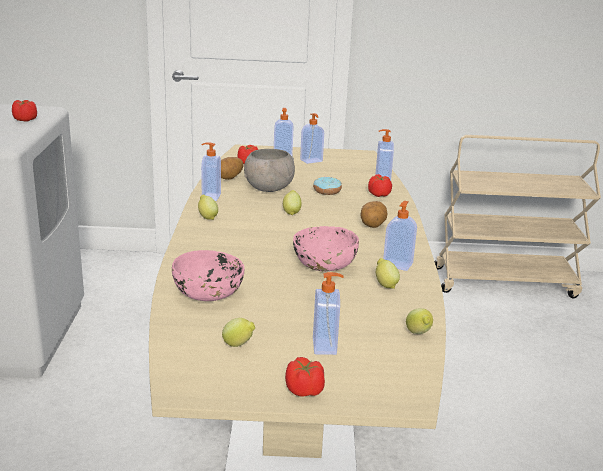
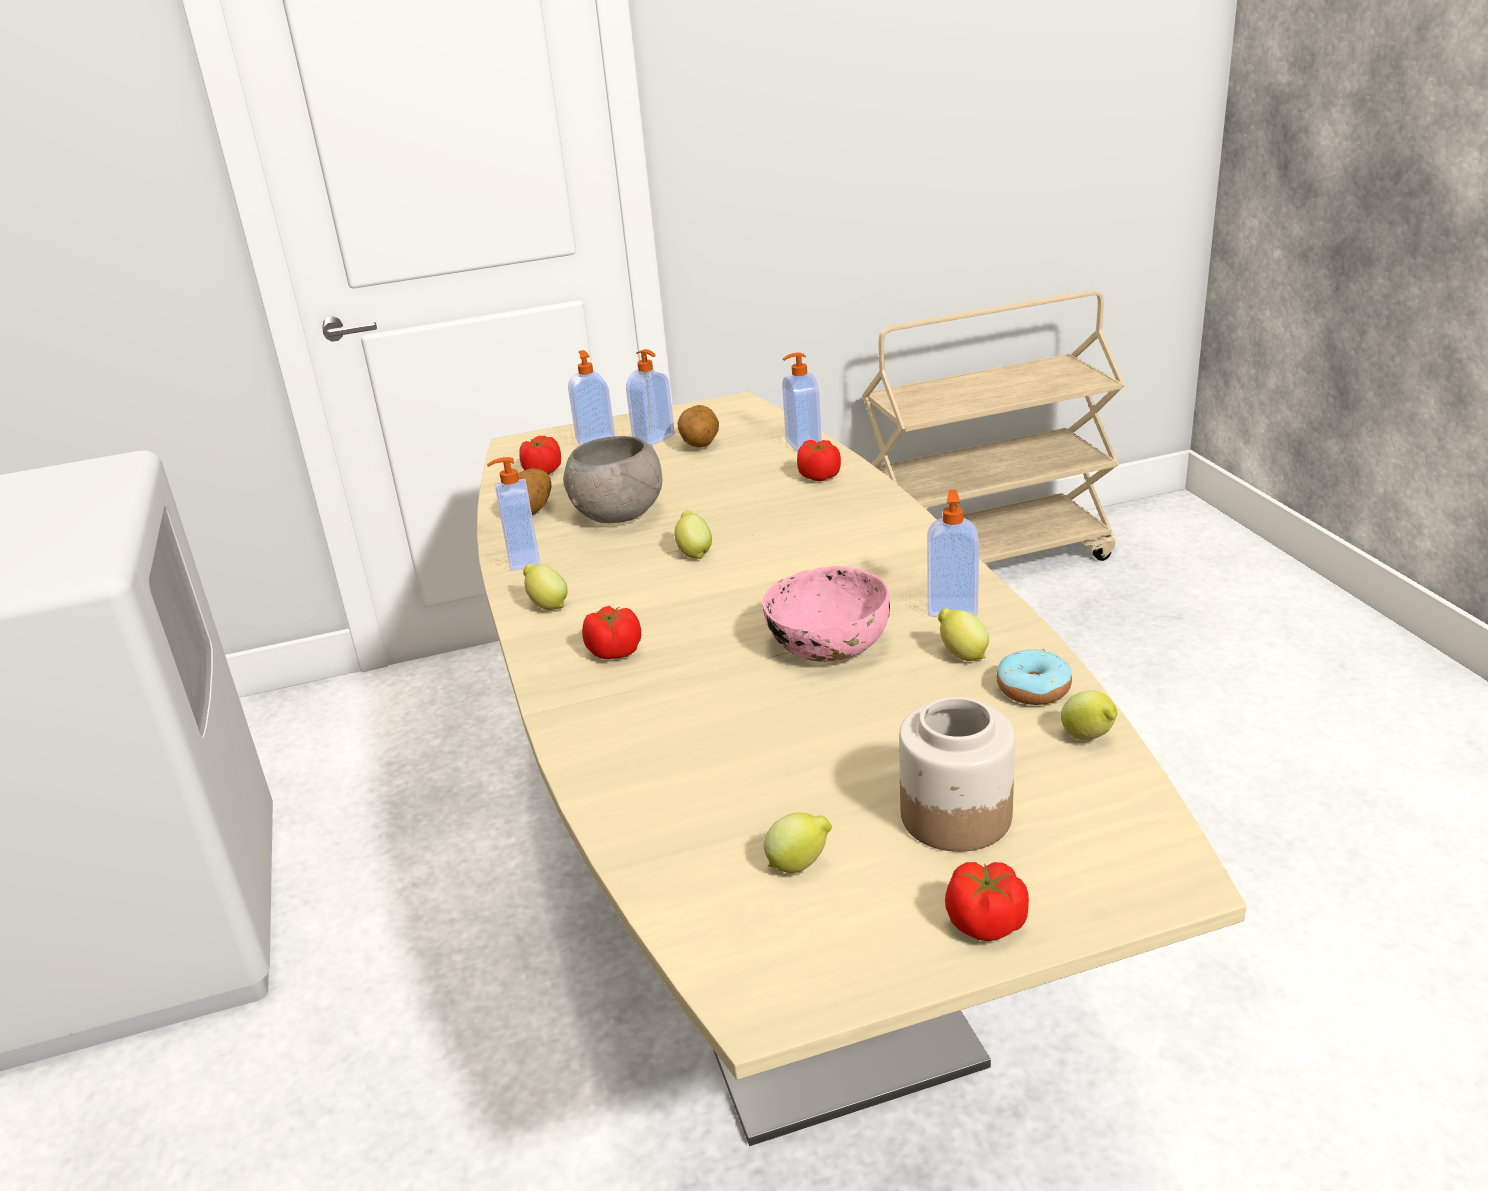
camera: 15 degrees left, 5 degrees up
tomato [12,100,37,122] -> tomato moved to [582,606,641,659]
pink bowl [172,250,244,301] -> none
donut [313,177,342,195] -> donut moved to [996,649,1072,705]
soap dispenser [313,272,343,355] -> jar [899,697,1015,852]
potato [360,201,388,228] -> potato moved to [678,405,719,448]

